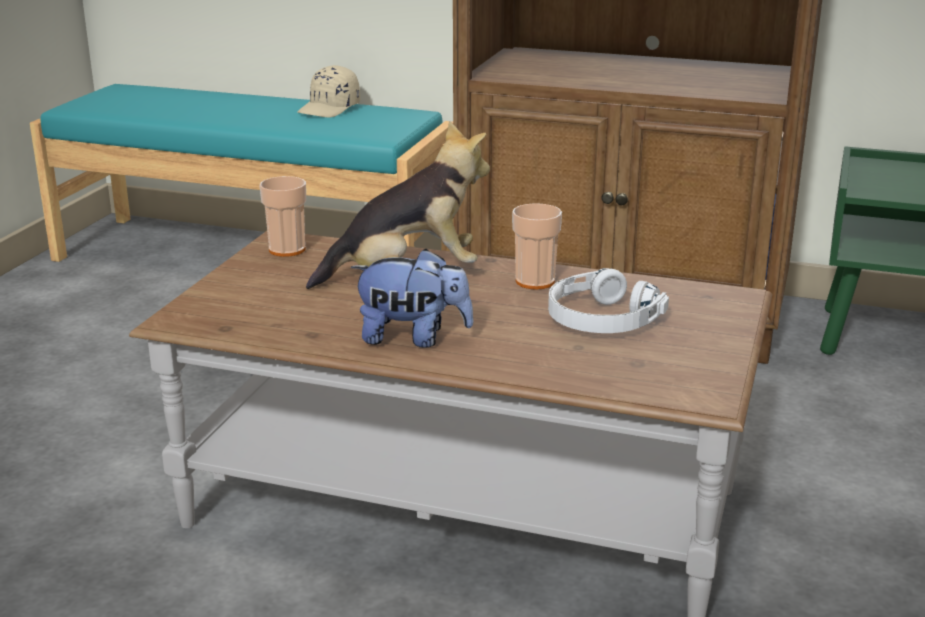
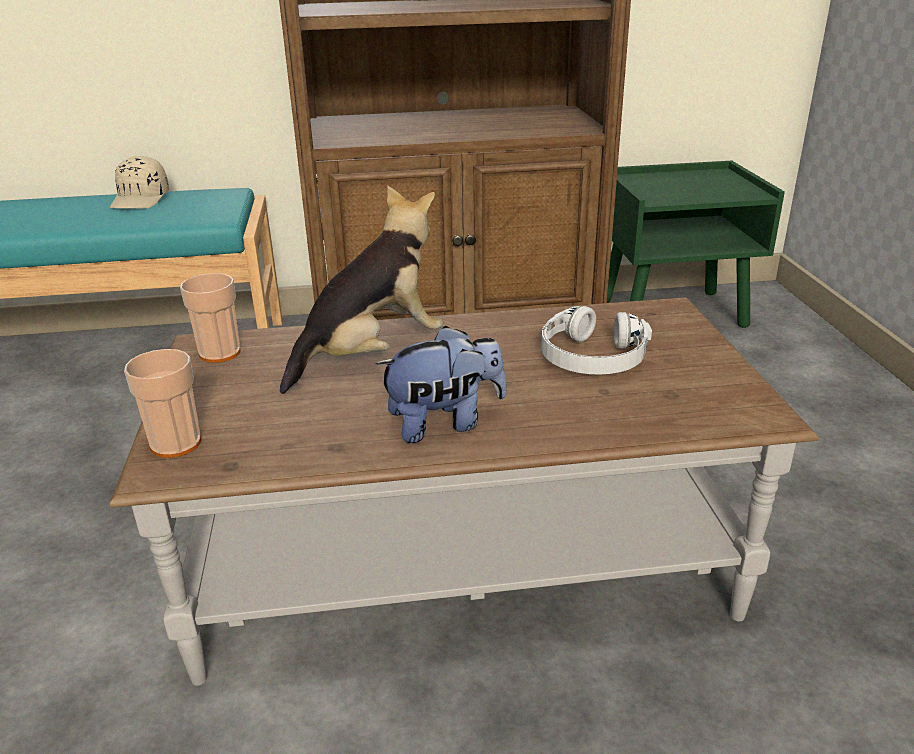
camera: 25 degrees left, 5 degrees up
cup [512,203,562,290] -> cup moved to [124,349,201,458]

